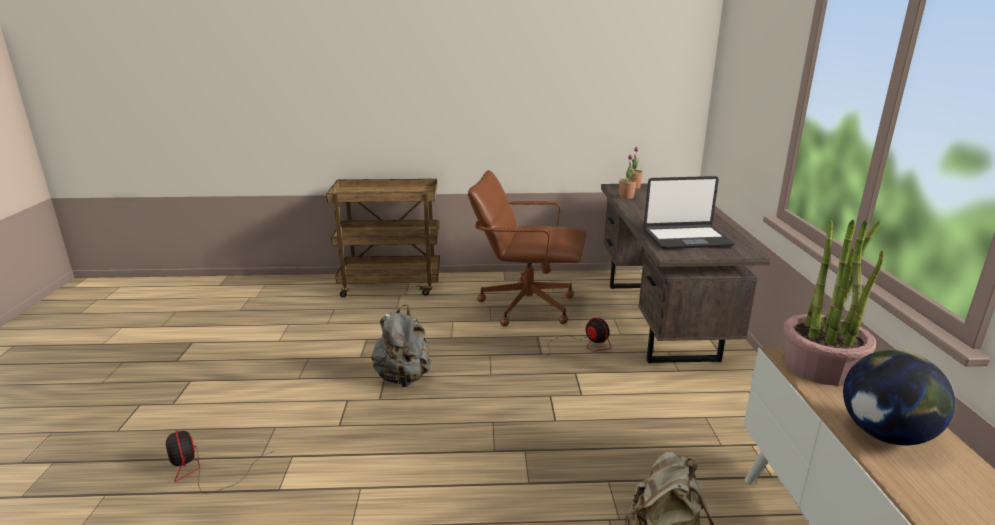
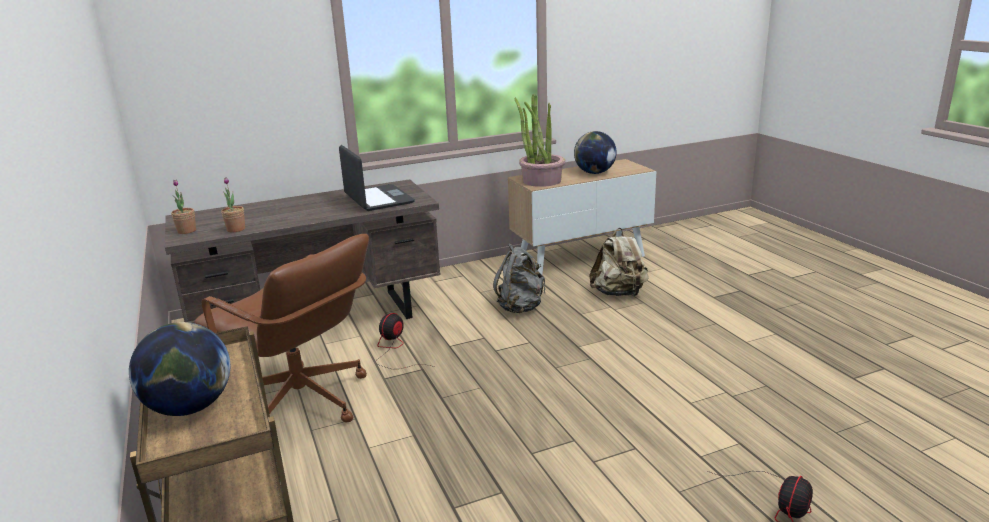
camera: 110 degrees left, 0 degrees up
grey backpack [371,305,431,387] -> grey backpack moved to [493,243,545,313]
brown office chair [468,170,586,327] -> brown office chair turned 45 degrees counterclockwise [194,234,369,423]
none -> globe [129,322,230,416]

